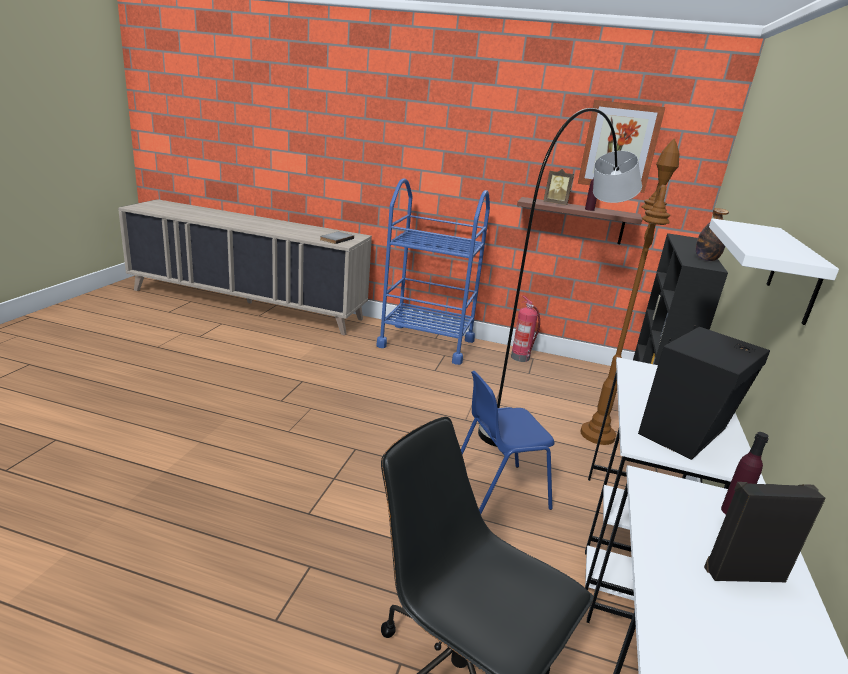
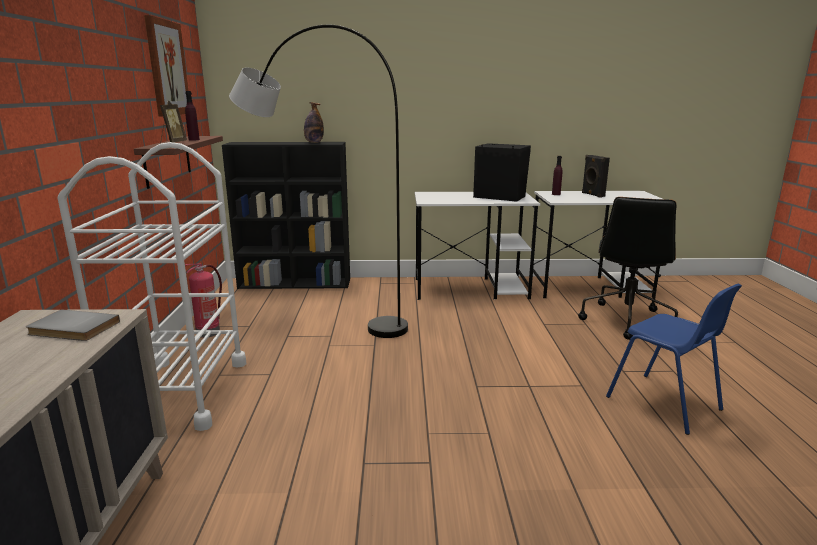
camera: 105 degrees left, 5 degrees down
blue cart [376,179,490,365] -> white cart [58,142,246,431]
blue chair [461,371,554,514] -> blue chair moved to [606,284,742,435]
brown floor lamp [580,138,680,445] -> none
white shelf [709,218,839,325] -> none

